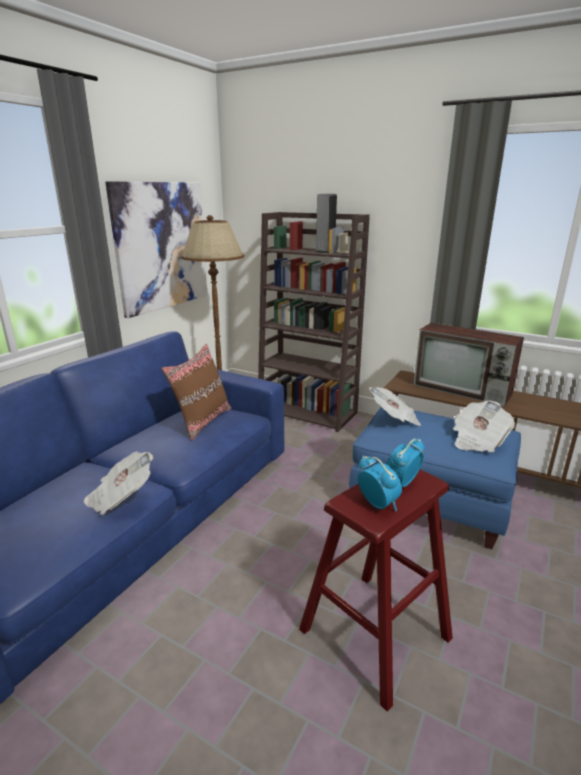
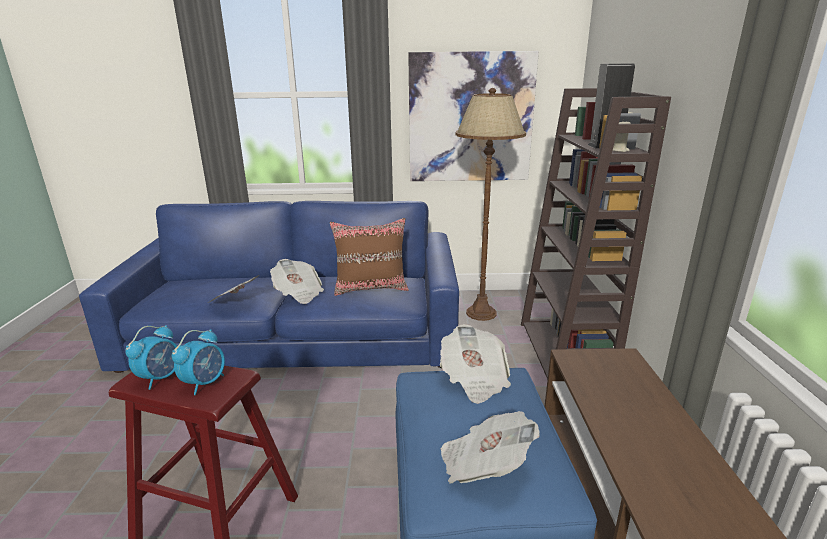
camera: 60 degrees right, 0 degrees up
alarm clock [386,439,424,487] -> alarm clock turned 105 degrees clockwise [172,329,225,395]
television [414,323,524,406] -> none
none -> newspaper [270,259,324,304]

